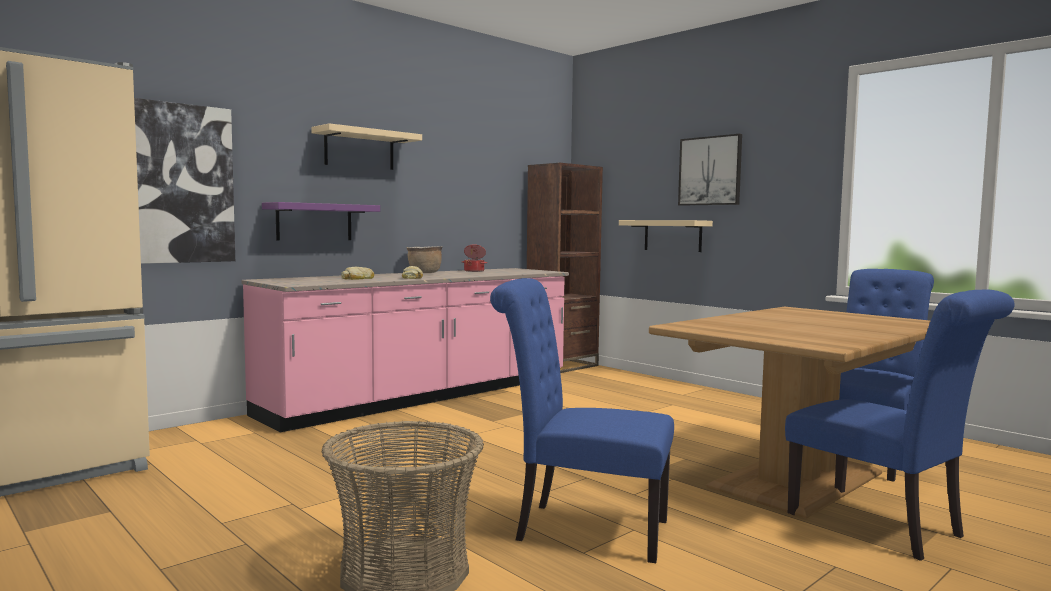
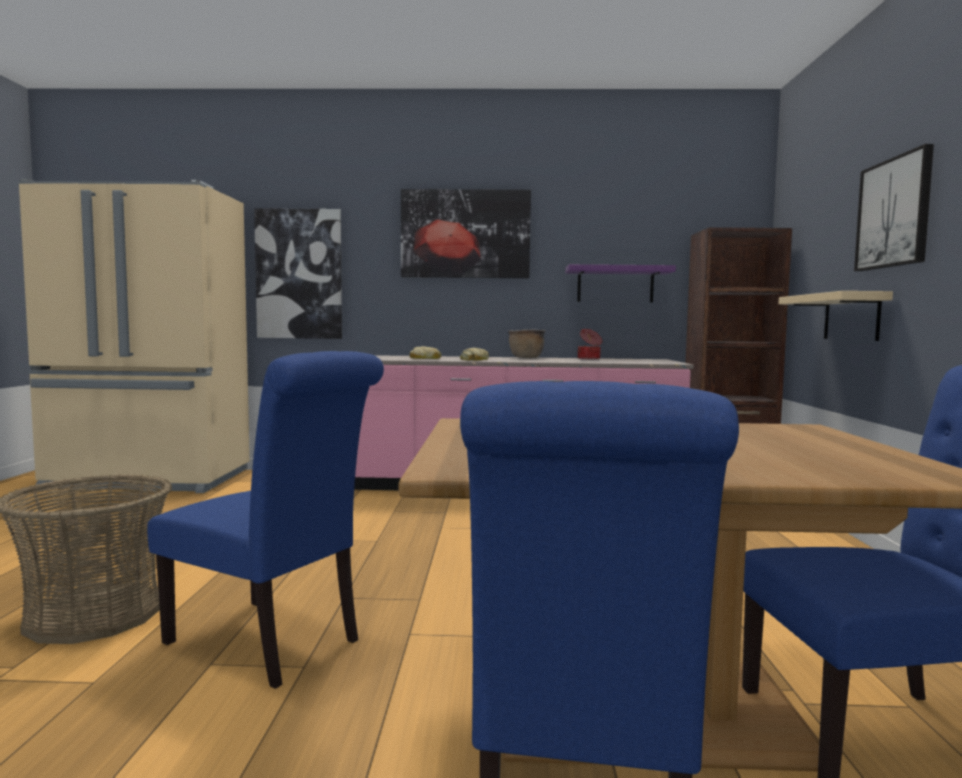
camera: 45 degrees right, 0 degrees up
purple shelf [262,202,380,241] -> purple shelf moved to [565,264,676,302]
beige shelf [311,123,422,170] -> picture [401,189,531,278]
blue chair [490,278,674,563] -> blue chair turned 150 degrees clockwise [147,351,384,689]

